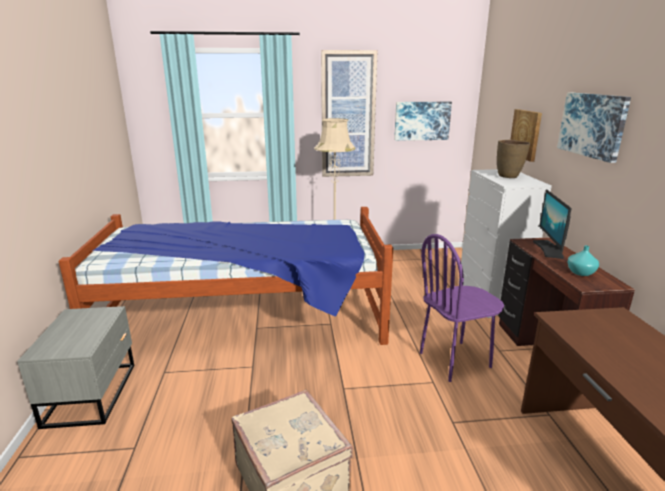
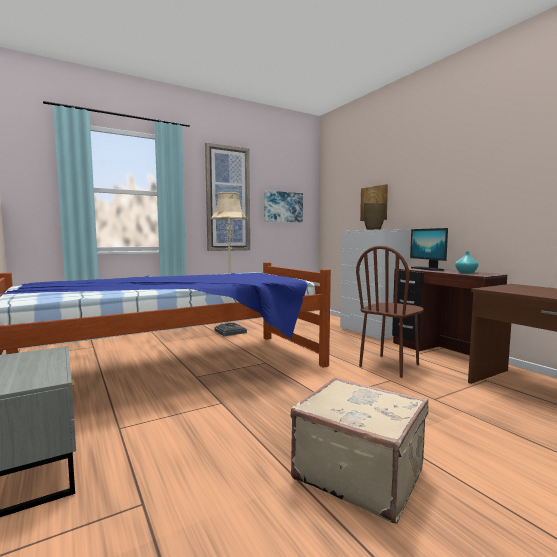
camera: 25 degrees left, 15 degrees down
purple chair [420,234,504,382] -> brown chair [356,246,424,378]
picture [557,93,631,163] -> none

